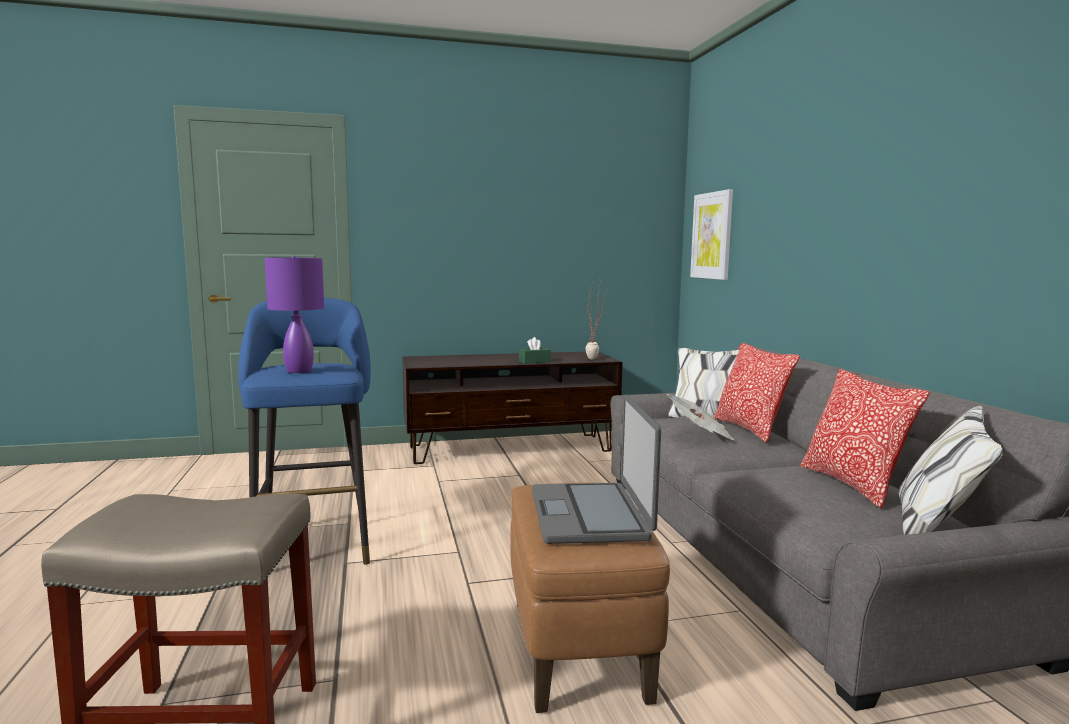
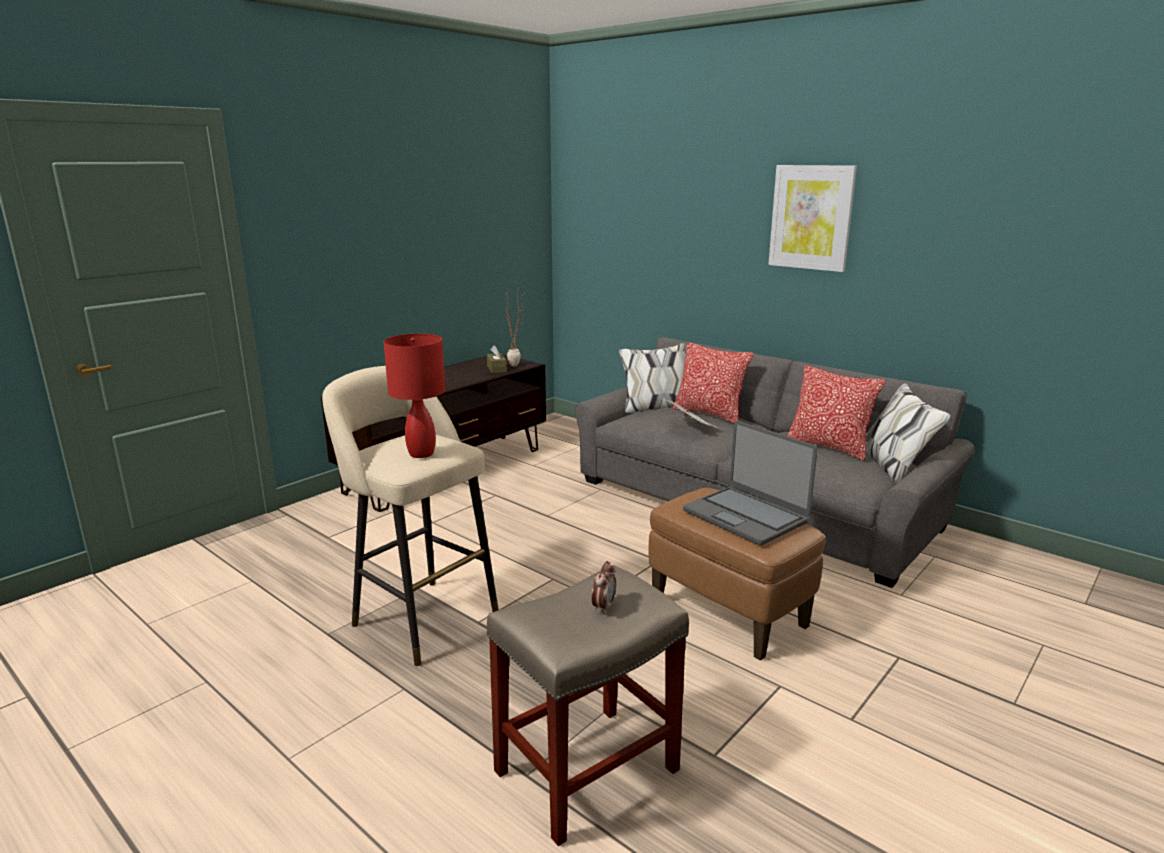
camera: 35 degrees left, 10 degrees up
blue stool [238,297,371,565] -> beige stool [322,366,499,666]
purple table lamp [265,256,324,373] -> red table lamp [383,334,445,458]
green tissue box [519,337,551,364] -> none
picture [690,189,733,280] -> picture moved to [768,165,857,272]
none -> brown tissue box [487,345,507,373]
none -> alarm clock [592,561,616,614]

